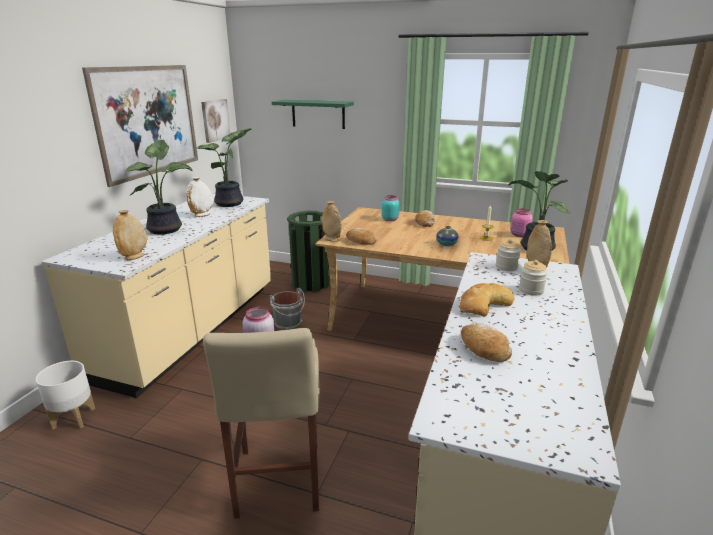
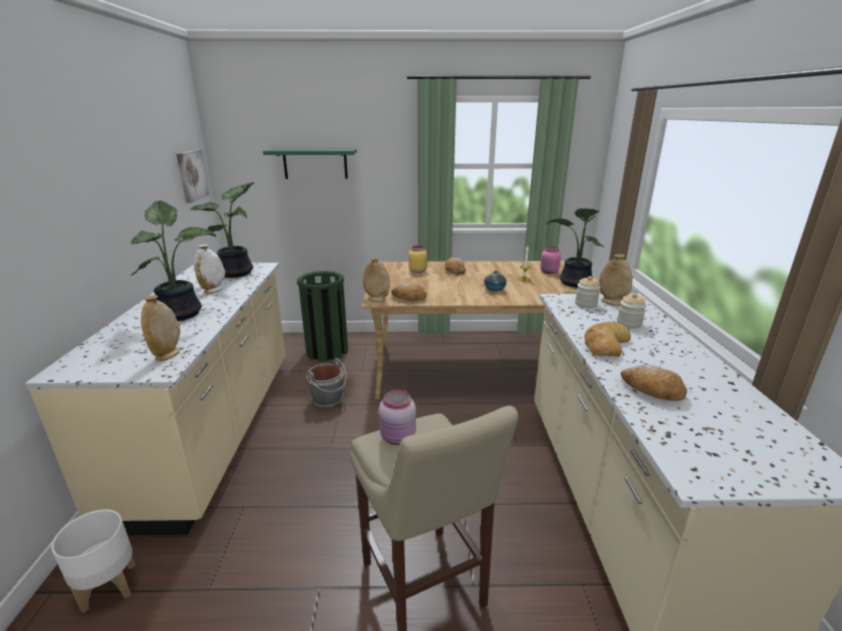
camera: 20 degrees left, 0 degrees up
picture [82,65,198,187] -> none
turquoise jar [382,195,400,221] -> yellow jar [409,246,427,273]

